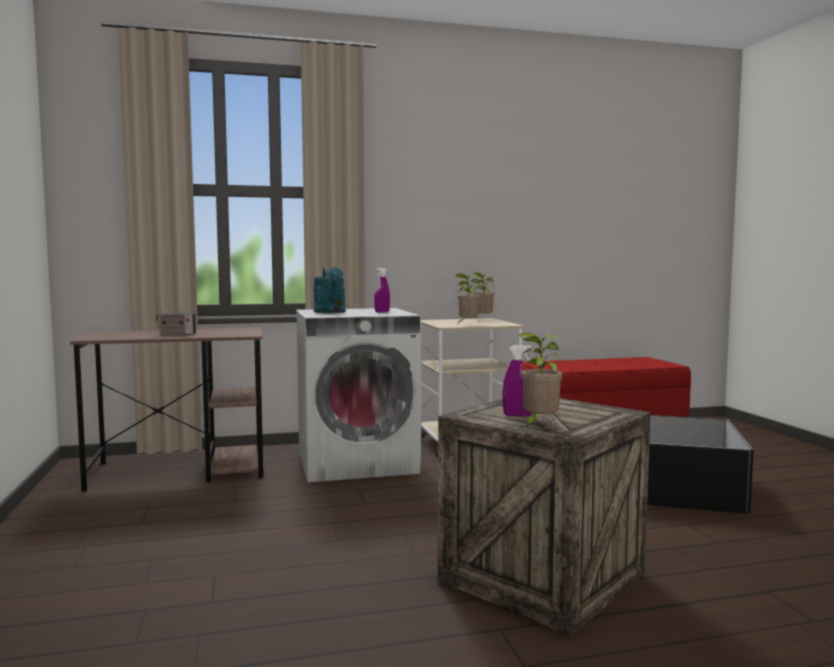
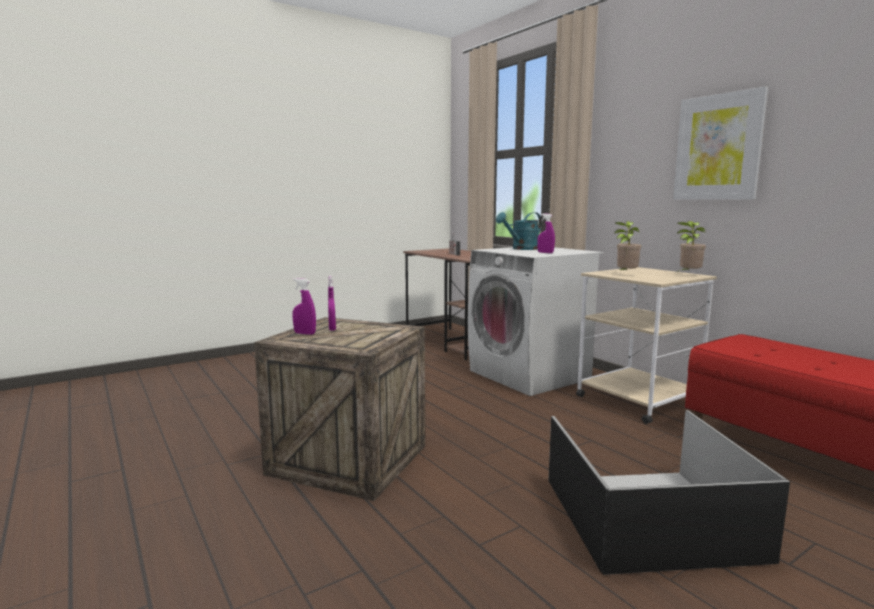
camera: 70 degrees right, 5 degrees up
potted plant [520,333,563,429] -> purple spray bottle [292,278,316,335]
none -> picture [673,86,768,200]

